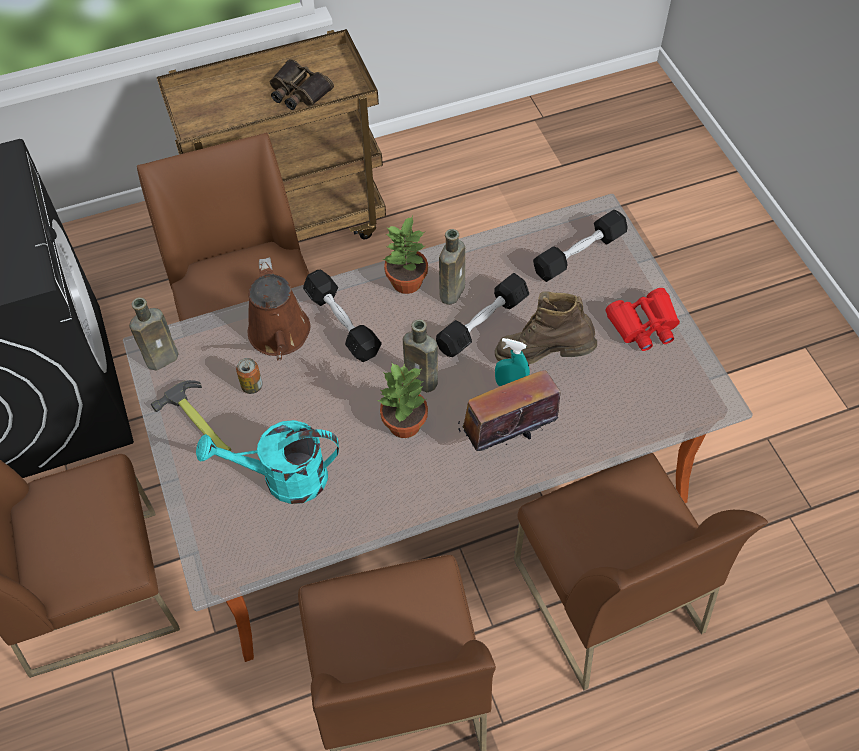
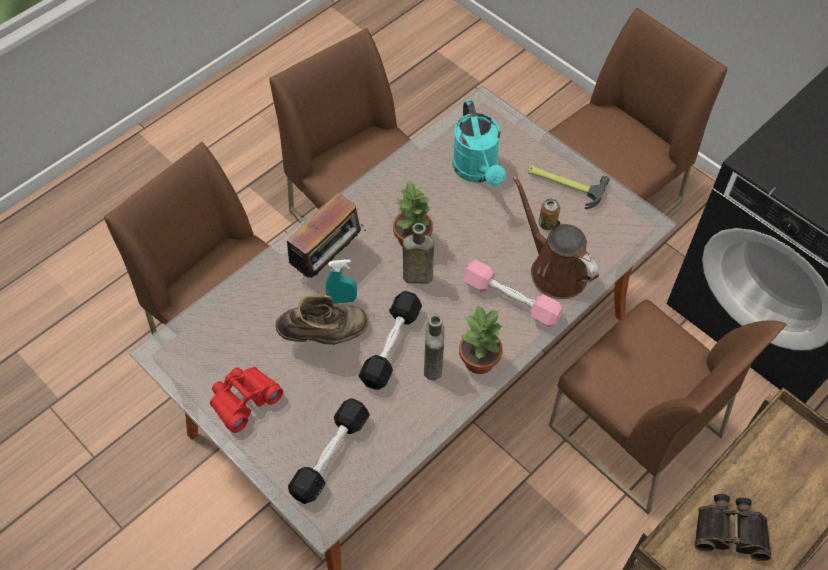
camera: 155 degrees right, 0 degrees up
brown bottle [129,297,178,370] -> none
turquoise watering can [196,420,339,504] -> turquoise watering can turned 105 degrees clockwise [452,100,506,186]
black dumbbell [303,270,382,362] -> pink dumbbell [463,260,563,327]

